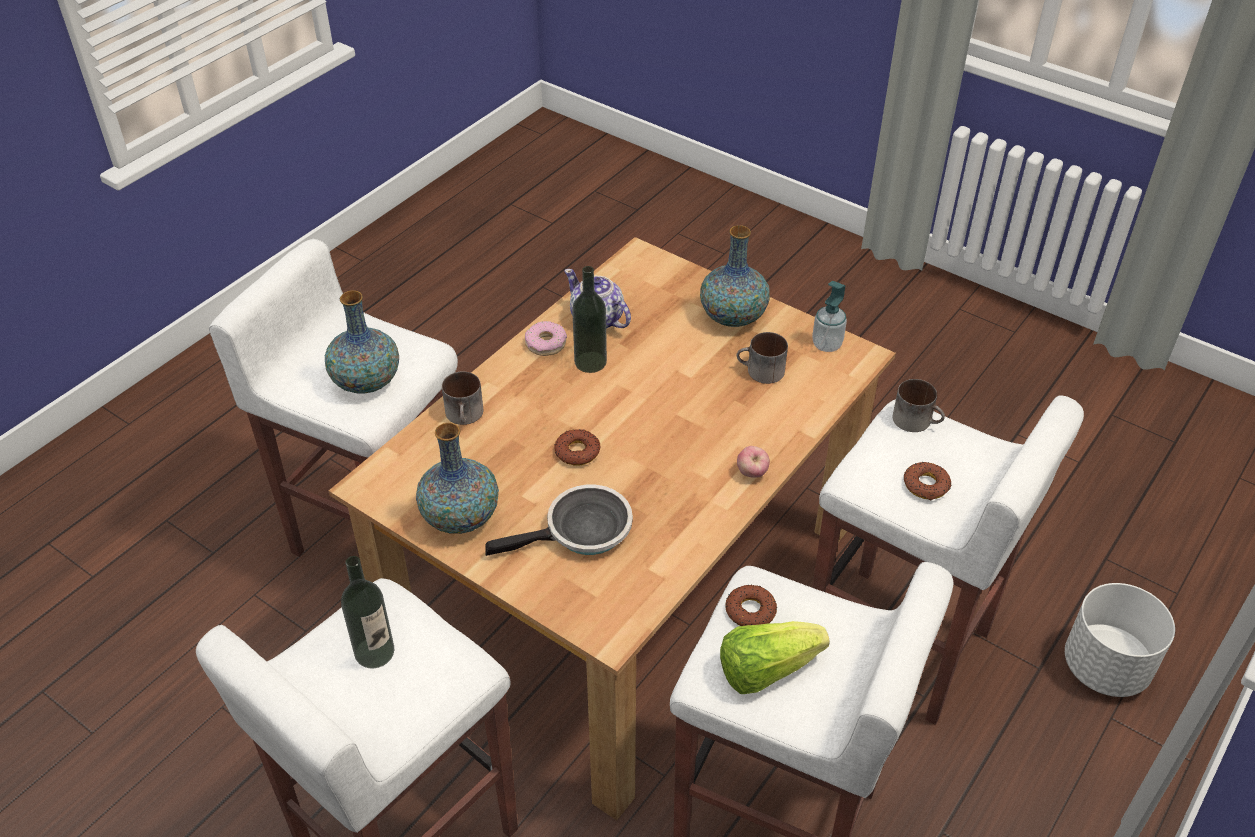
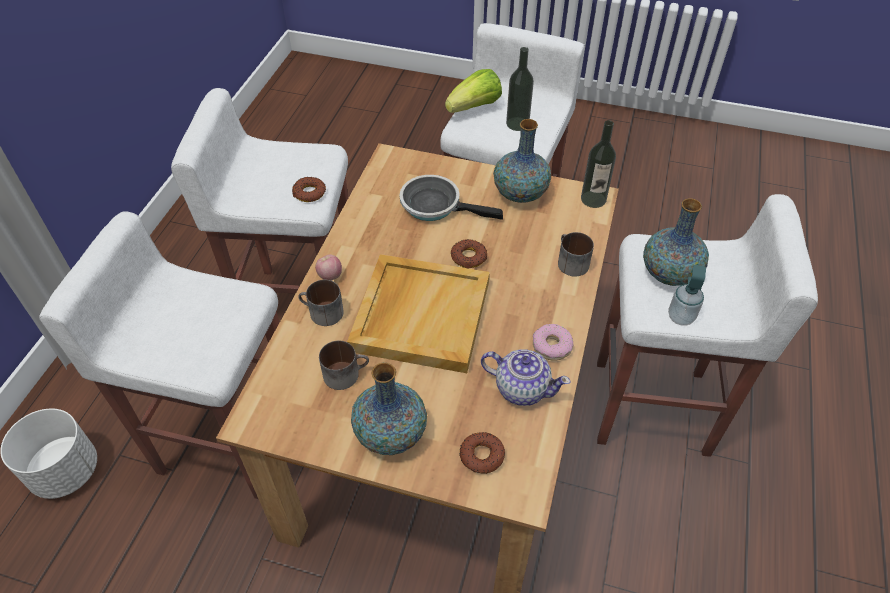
camera: 160 degrees right, 5 degrees up
frying pan [485,485,633,556] -> frying pan turned 60 degrees clockwise [399,175,503,221]
bottle [572,266,607,373] -> bottle moved to [581,120,616,208]
lettuce [720,621,830,694] -> lettuce moved to [445,69,502,113]
soap dispenser [812,281,847,352] -> soap dispenser moved to [668,265,706,326]
mug [892,379,945,432] -> mug moved to [298,280,344,326]
donut [904,462,952,500] -> donut moved to [459,432,505,474]
none -> beige tray [347,254,490,373]

